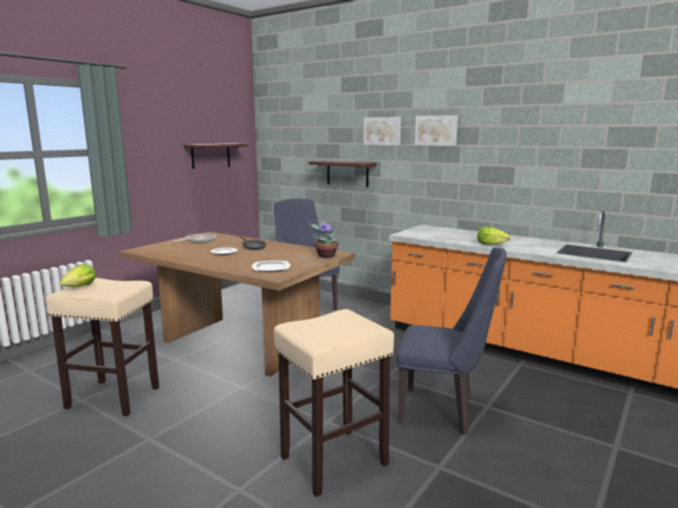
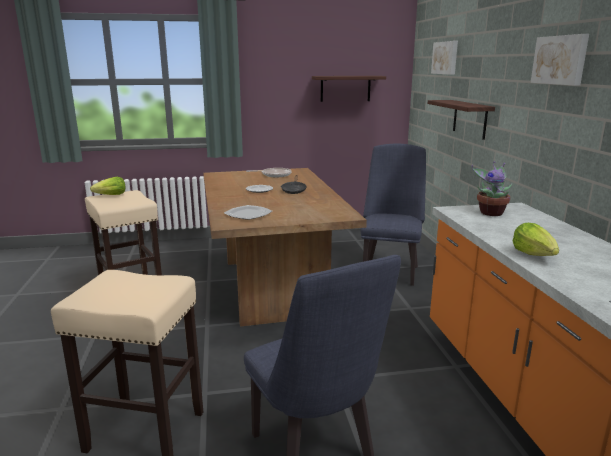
camera: 45 degrees right, 5 degrees up
potted plant [309,217,341,258] -> potted plant moved to [471,161,512,216]
picture [363,117,401,145] -> picture moved to [431,41,458,75]

